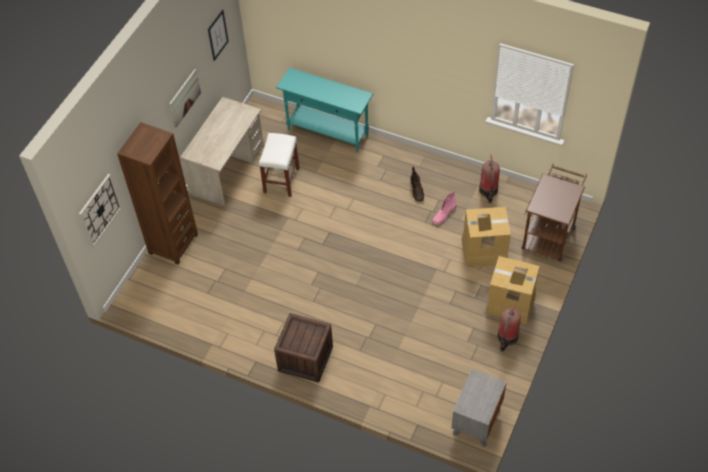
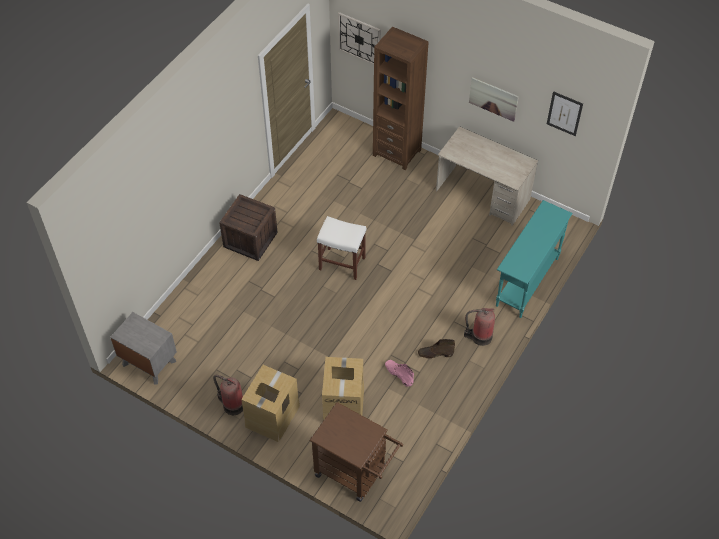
camera: 95 degrees right, 0 degrees up
white stool [259,133,300,197] -> white stool moved to [317,216,366,280]
fire extinguisher [479,154,500,203] -> fire extinguisher moved to [464,308,495,346]

